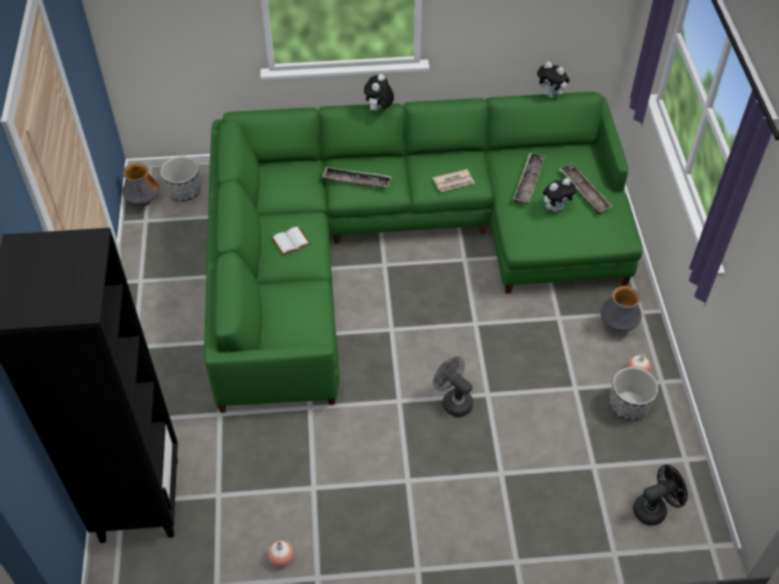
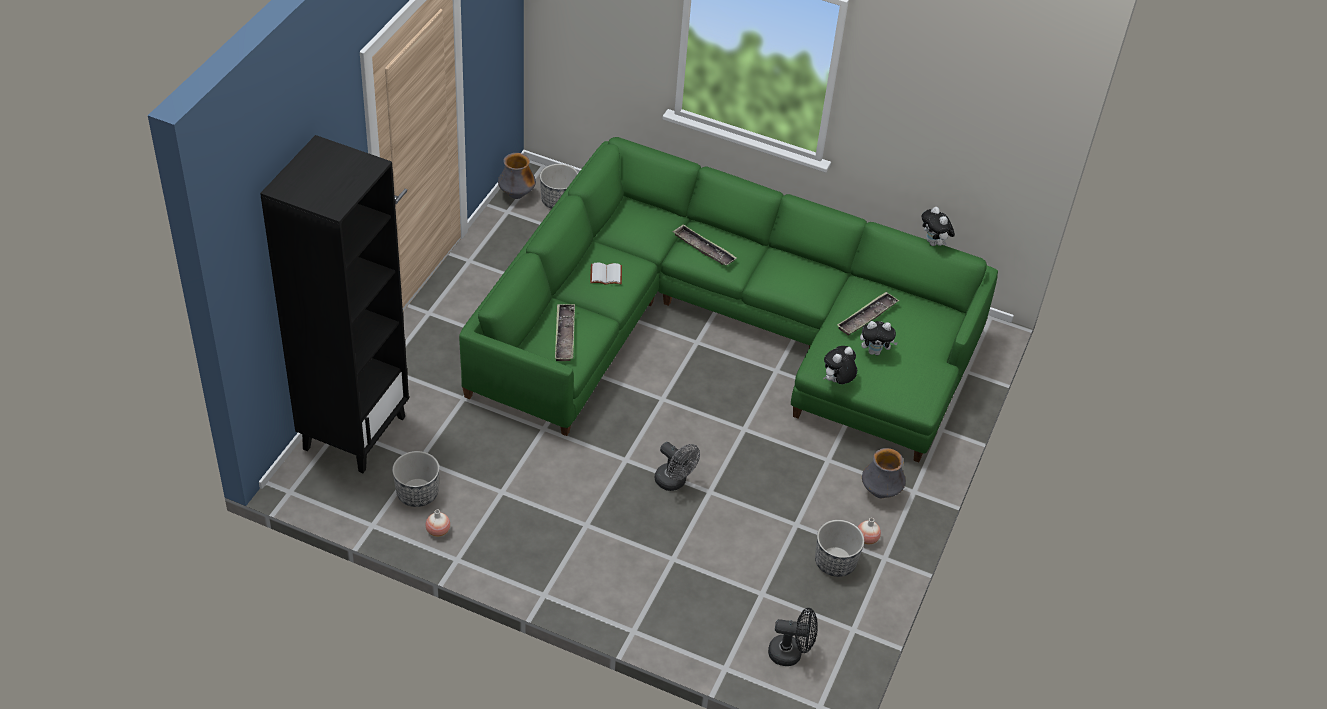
camera: 25 degrees right, 5 degrees down
plush toy [364,74,394,111] -> plush toy moved to [823,346,857,384]
newspaper [433,169,475,192] -> none
grey fan [433,356,474,417] -> grey fan turned 150 degrees clockwise [654,442,700,491]
tray [559,163,613,215] -> tray moved to [555,304,575,361]
none -> planter [392,451,439,507]

